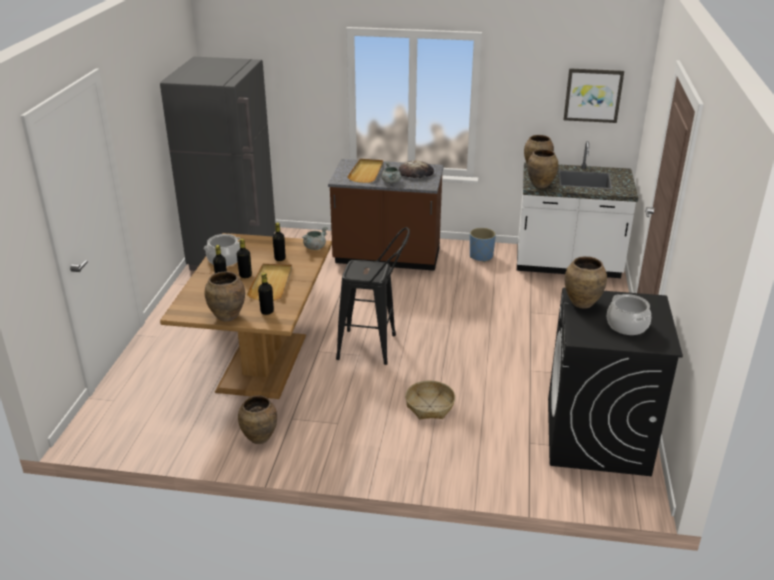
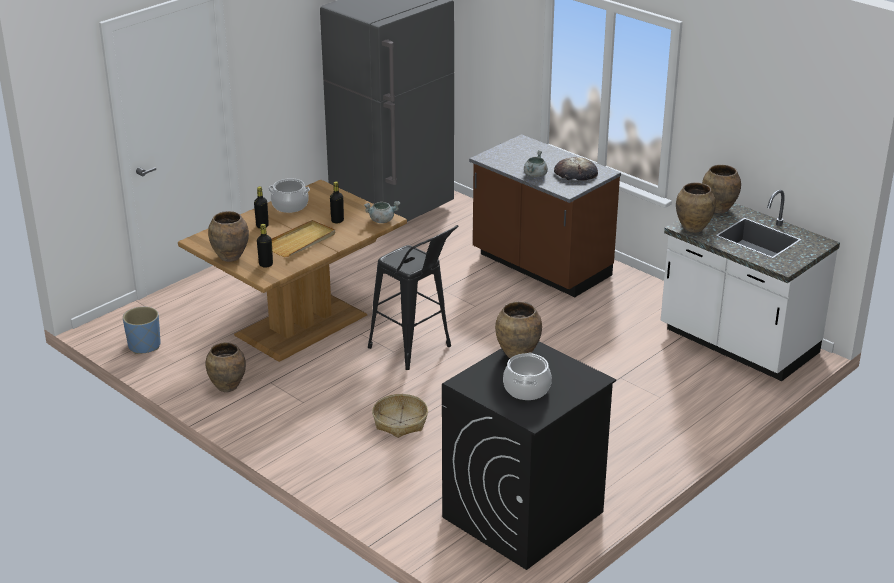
camera: 35 degrees right, 0 degrees up
black bottle [237,239,252,278] -> none
beige tray [347,159,383,183] -> none
blue planter [470,228,496,262] -> blue planter moved to [123,307,161,354]
picture [563,68,624,123] -> none

